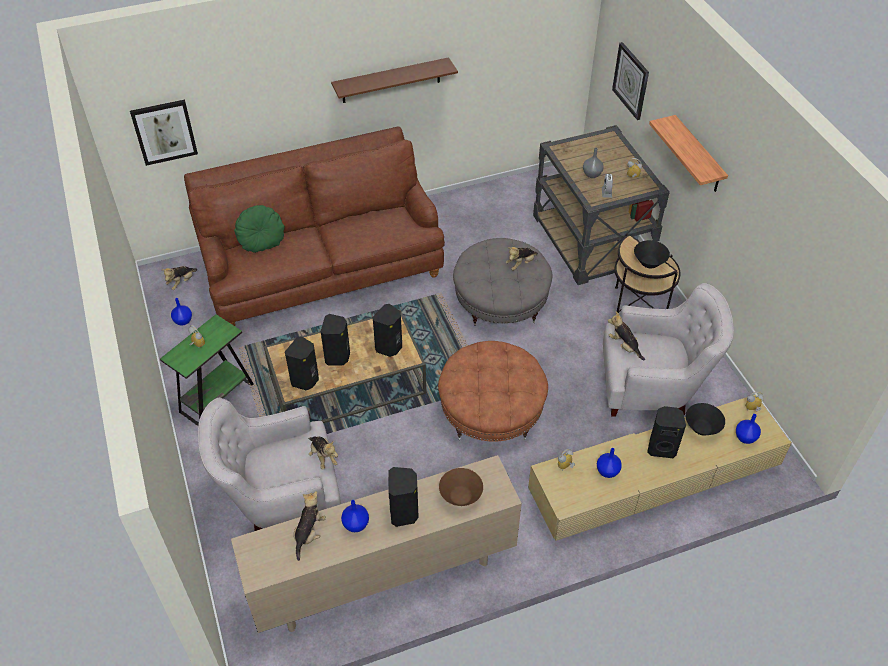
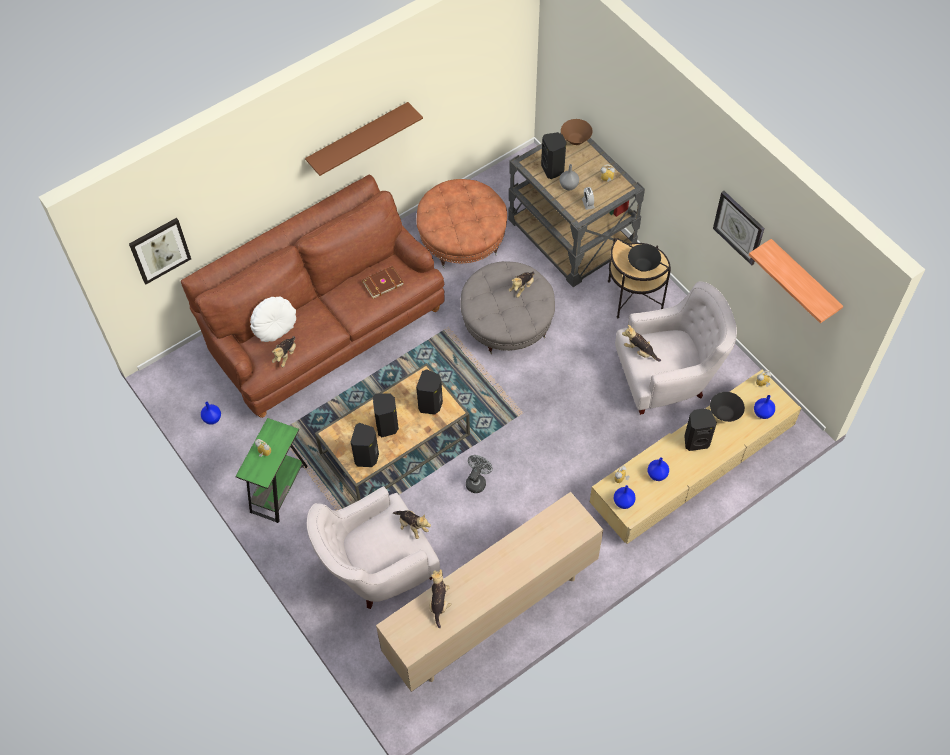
camera: 15 degrees left, 10 degrees up
plush toy [162,266,198,290] -> plush toy moved to [272,336,296,368]
green pillow [234,205,285,253] -> white pillow [250,297,296,342]
blue vase [341,500,369,532] -> blue vase moved to [614,485,636,509]
black speaker [388,467,419,527] -> black speaker moved to [541,132,566,179]
brown ottoman [438,341,548,442] -> brown ottoman moved to [416,179,507,268]
brown bowl [439,468,483,506] -> brown bowl moved to [561,119,593,145]
wall clock [612,42,649,120] -> wall clock moved to [713,191,765,266]
shelf [649,115,728,192] -> shelf moved to [749,239,843,323]
none -> brown book [362,266,404,299]
none -> grey fan [466,455,493,493]

